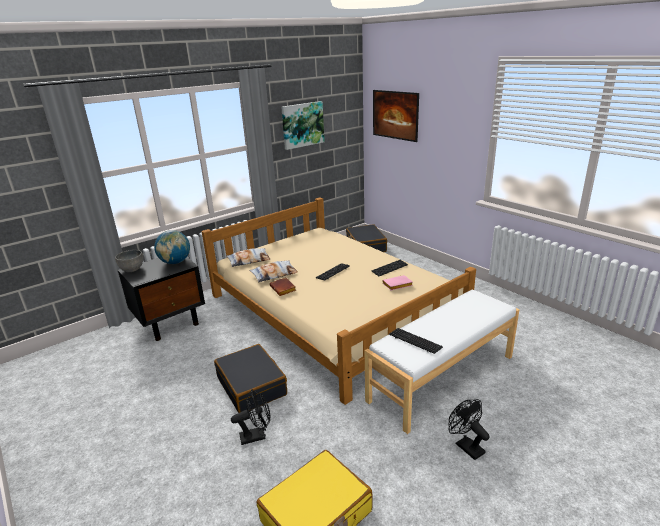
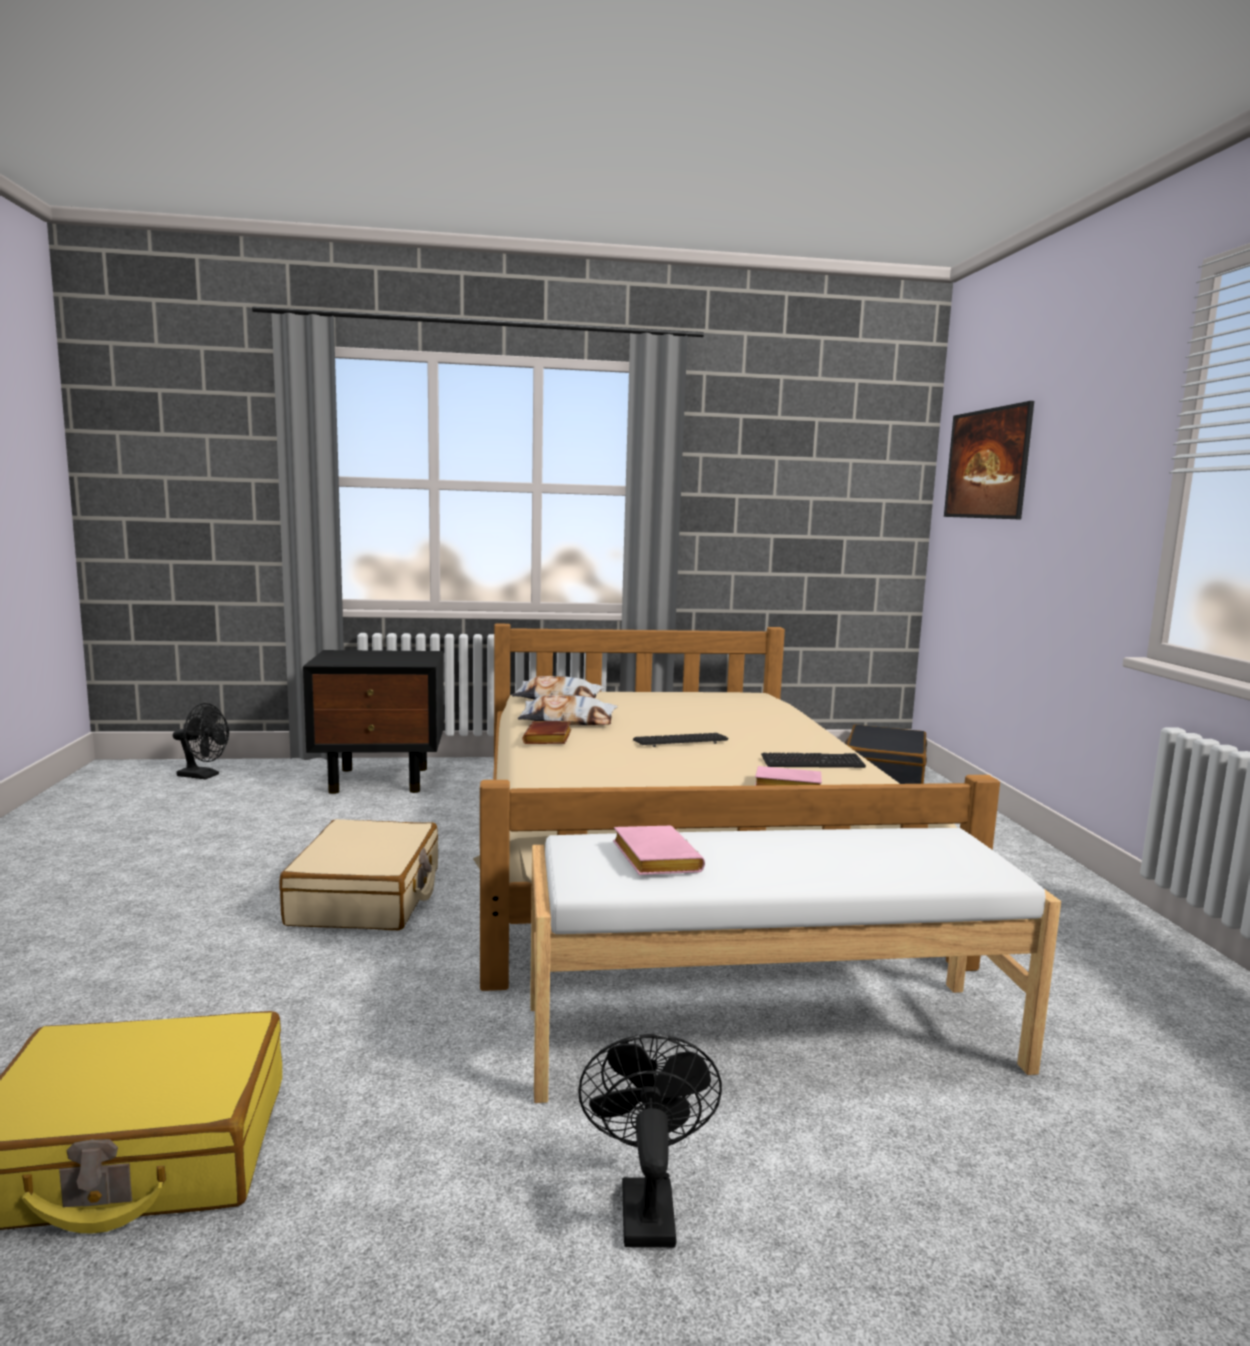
camera: 30 degrees right, 15 degrees down
grey bowl [115,250,143,272] -> none
globe [154,230,190,264] -> none
black suitcase [214,344,287,413] -> beige suitcase [279,819,438,930]
black fan [231,389,270,445] -> black fan moved to [173,703,229,780]
picture [281,101,324,150] -> none
keyboard [389,328,443,354] -> pink book [613,826,705,875]

